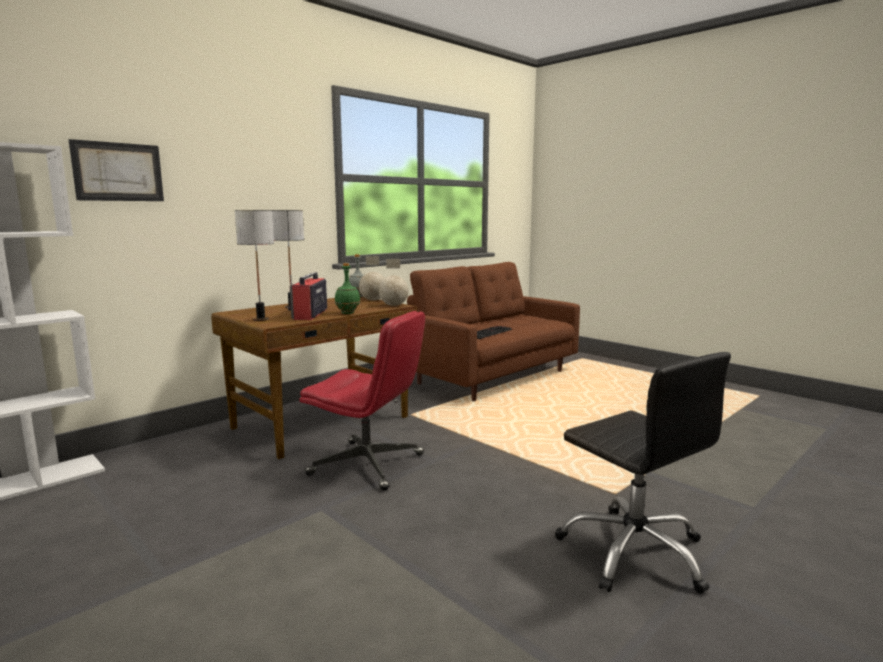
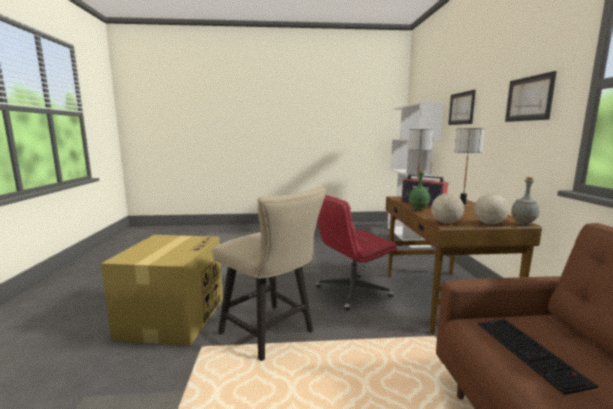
camera: 130 degrees right, 0 degrees up
black office chair [555,352,731,594] -> cardboard box [101,235,223,346]
none -> beige chair [212,187,326,361]
none -> picture [505,71,557,122]

